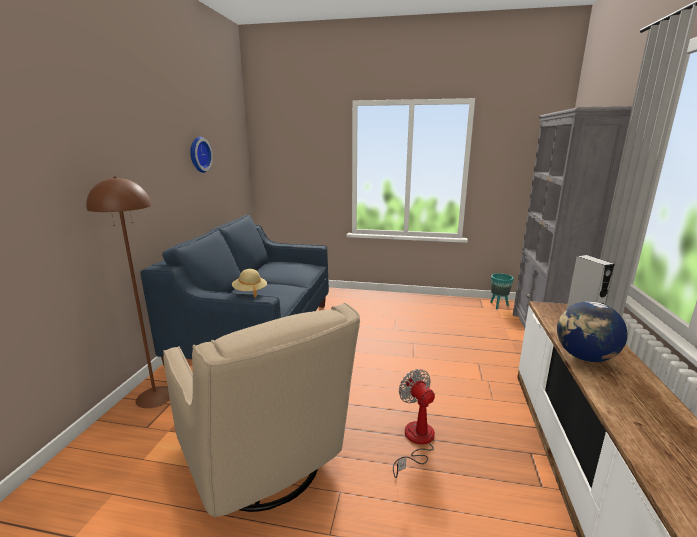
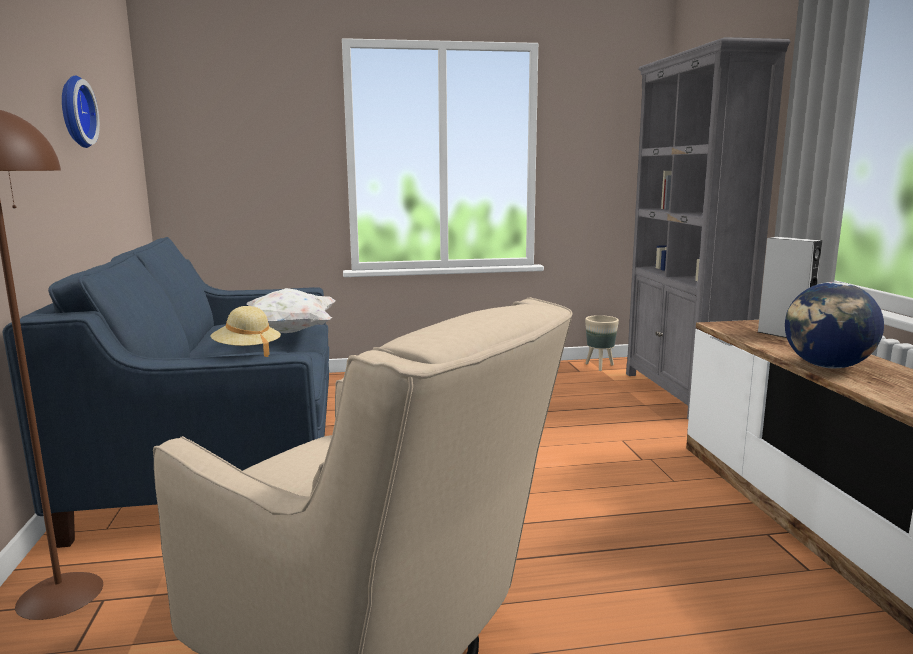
camera: 20 degrees left, 5 degrees down
fan [393,369,435,478] -> none
turquoise planter [490,273,514,309] -> beige planter [585,315,619,371]
none -> white pillow [247,288,336,333]

